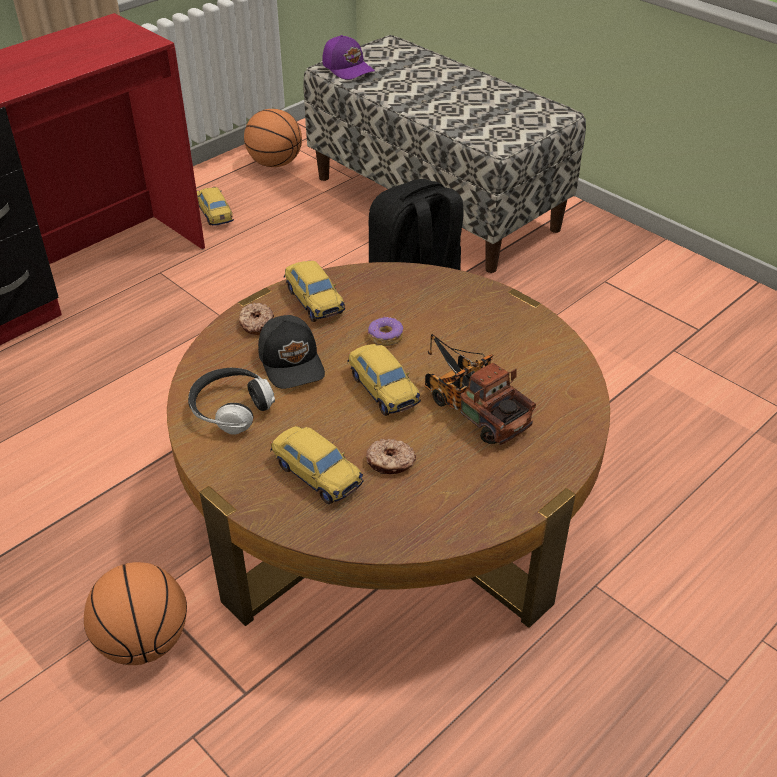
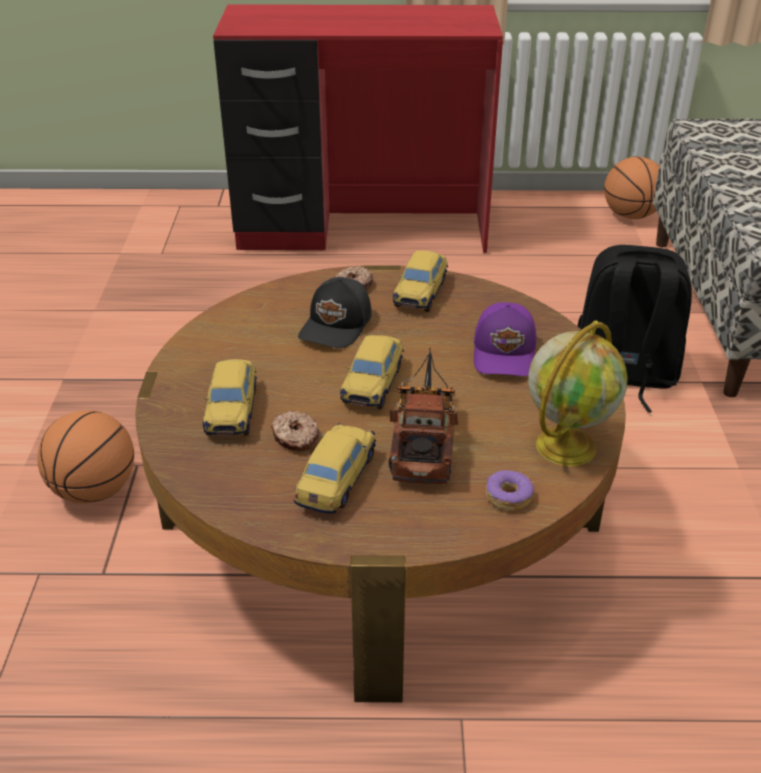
camera: 45 degrees right, 5 degrees down
headphones [188,368,275,435] -> none
toy car [197,187,234,226] -> toy car moved to [294,423,376,514]
purple cap [322,35,375,80] -> purple cap moved to [474,302,536,376]
donut [368,316,403,346] -> donut moved to [486,470,534,511]
none -> globe [528,320,628,466]

